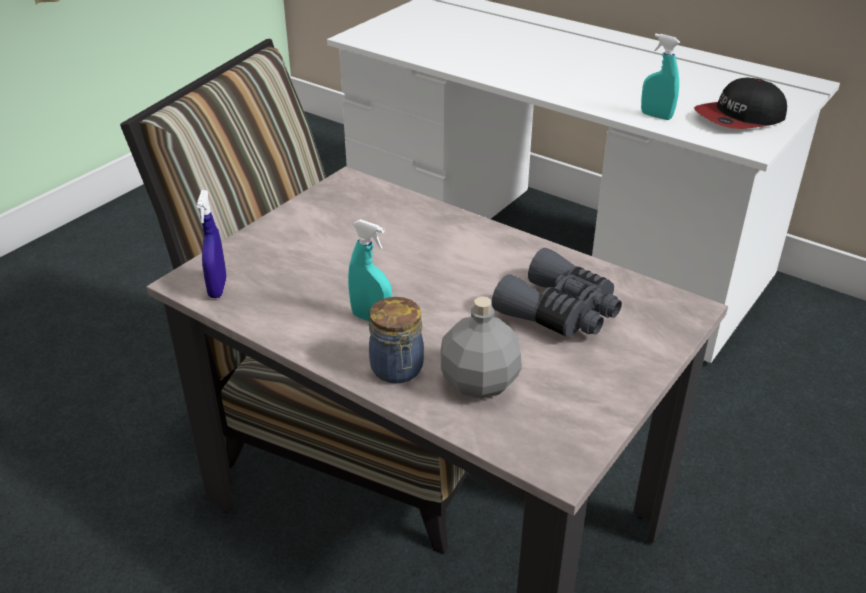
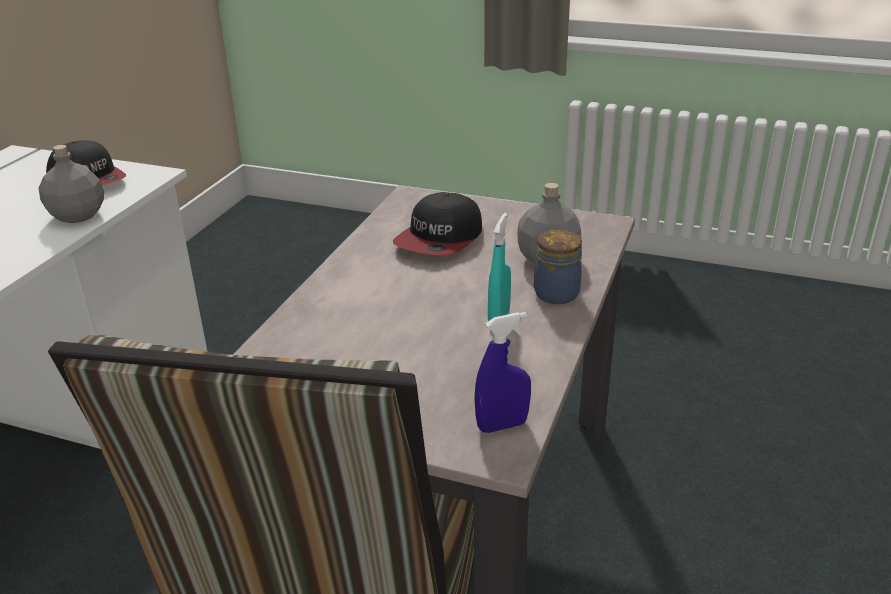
camera: 105 degrees left, 5 degrees down
grey binoculars [492,248,622,337] -> cap [393,192,482,255]
turquoise spray bottle [641,33,680,120] -> grey bottle [39,145,104,223]

